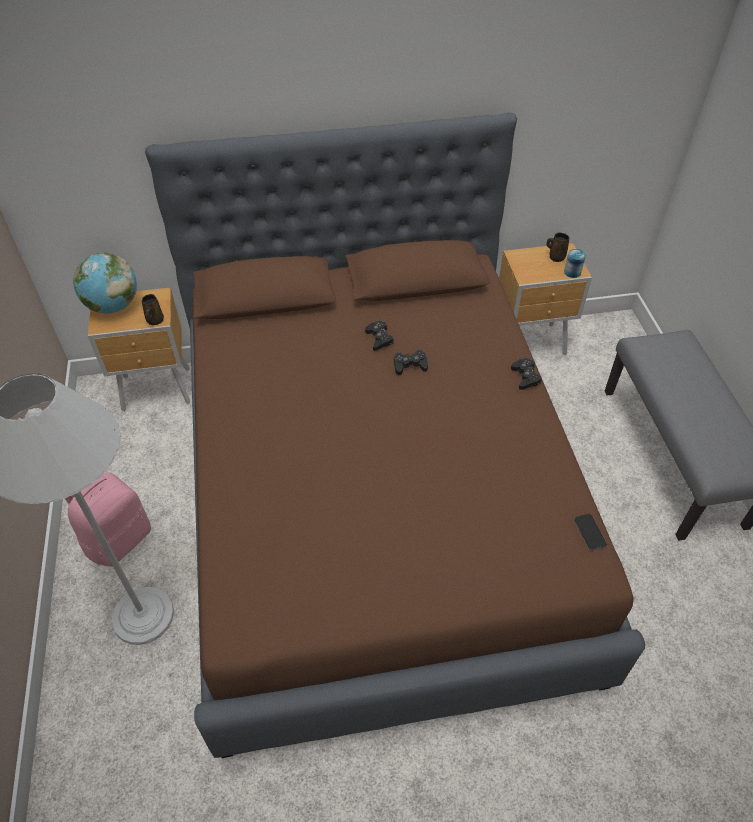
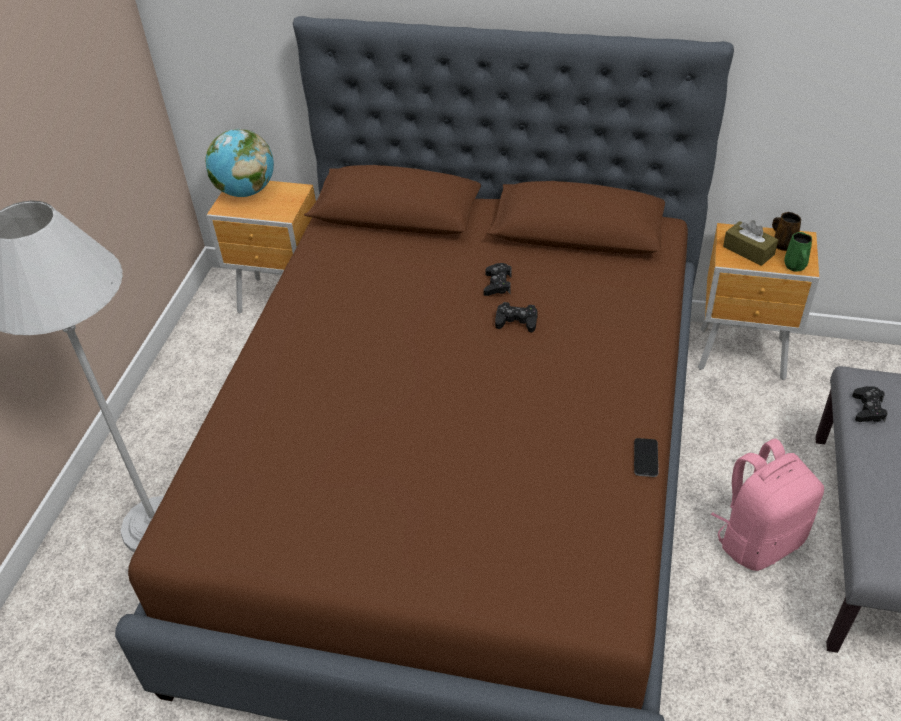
camera: 25 degrees right, 5 degrees down
pink backpack [64,473,151,566] -> pink backpack moved to [711,438,824,571]
brown mug [142,294,164,325] -> none
black game controller [511,358,542,390] -> black game controller moved to [852,386,888,422]
can [564,249,586,278] -> green mug [784,232,812,271]
phone [574,514,607,551] -> phone moved to [634,438,659,477]
none -> brown tissue box [723,220,778,266]

